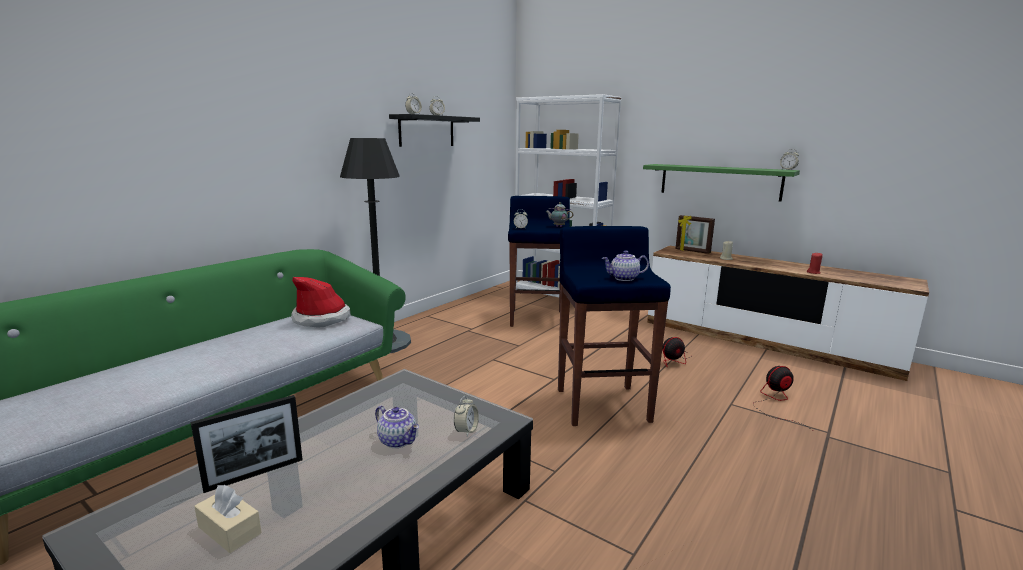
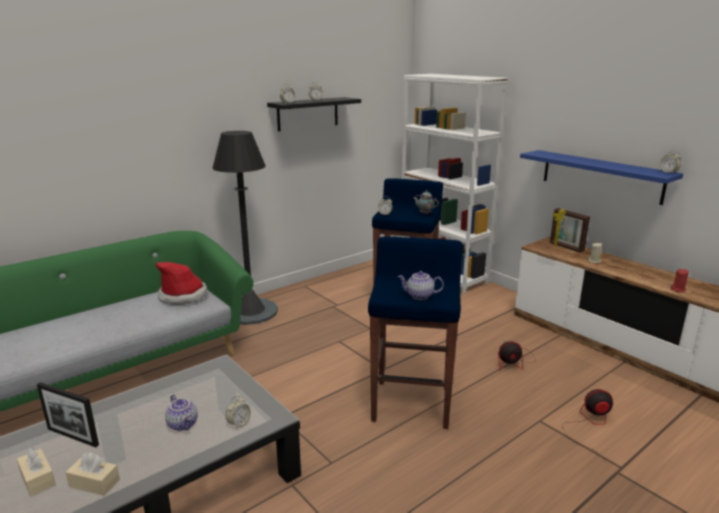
camera: 15 degrees right, 5 degrees up
picture frame [191,395,303,493] -> picture frame turned 45 degrees clockwise [37,382,99,447]
green shelf [643,164,800,202] -> blue shelf [520,150,683,205]
none -> beige tissue box [65,452,120,496]

